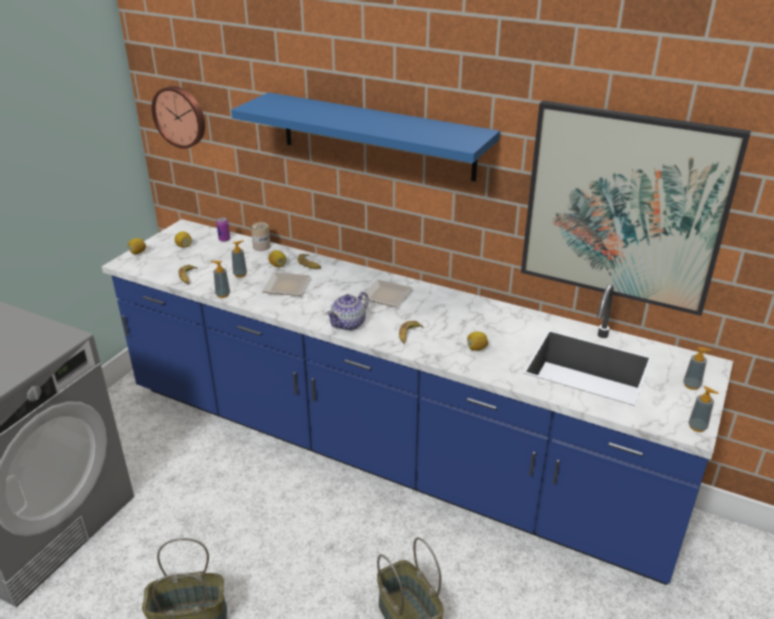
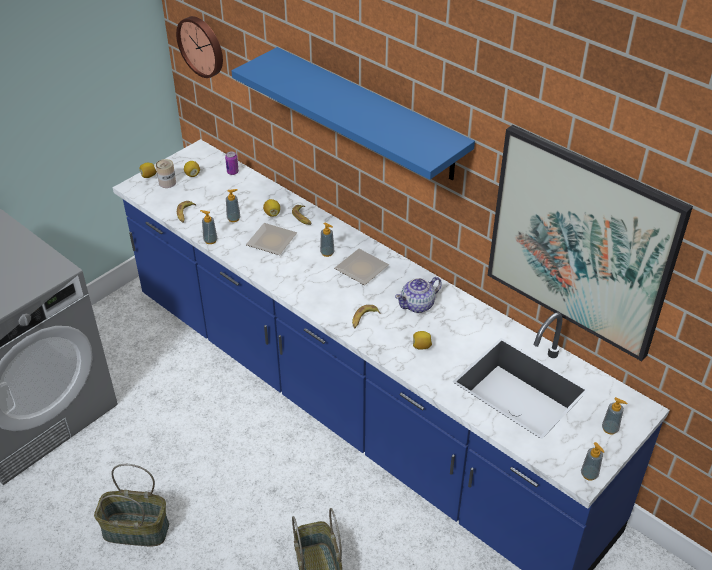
camera: 15 degrees right, 10 degrees up
can [251,222,271,251] -> can moved to [156,159,176,188]
teapot [326,292,369,331] -> teapot moved to [395,277,442,313]
none -> soap dispenser [320,222,334,257]

